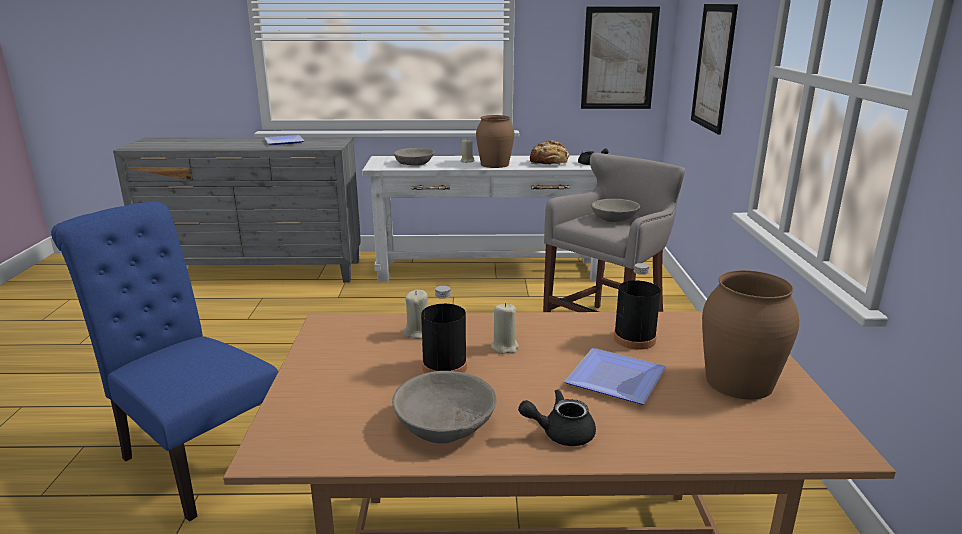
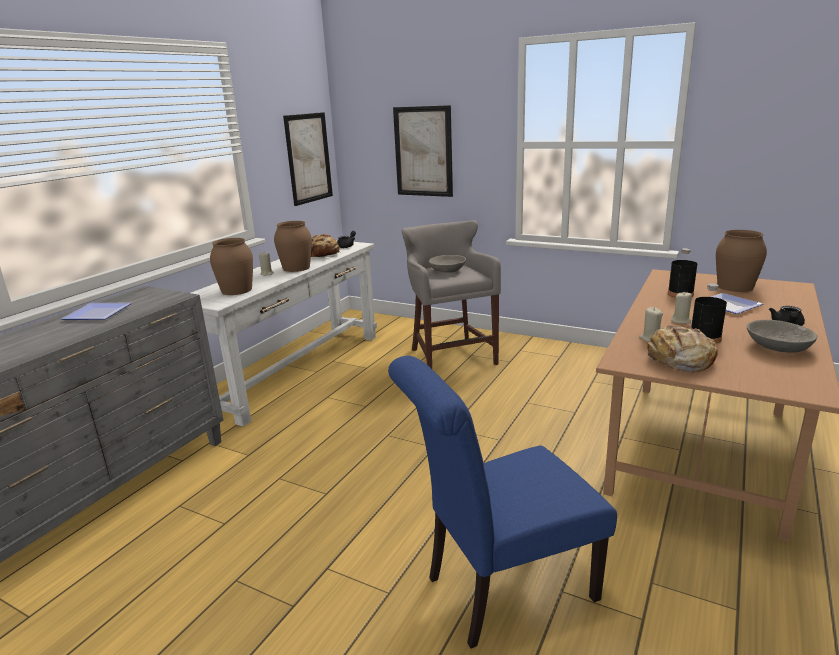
camera: 60 degrees left, 0 degrees up
grey bowl [394,148,434,166] -> brown vase [210,238,253,295]
none -> bread [647,325,718,372]

